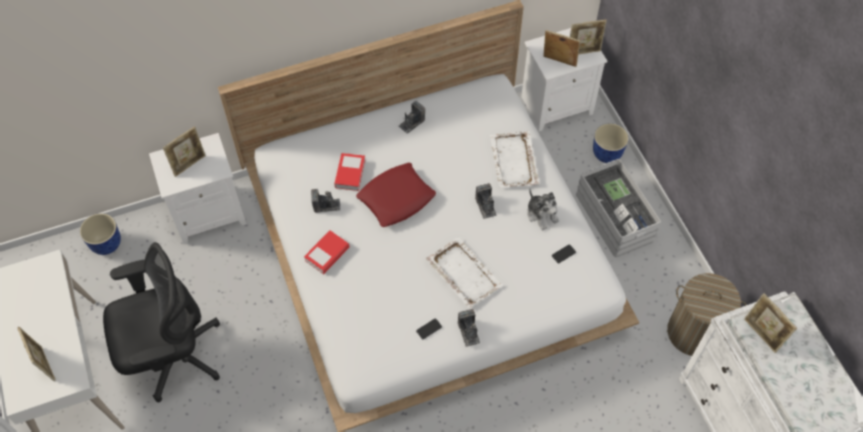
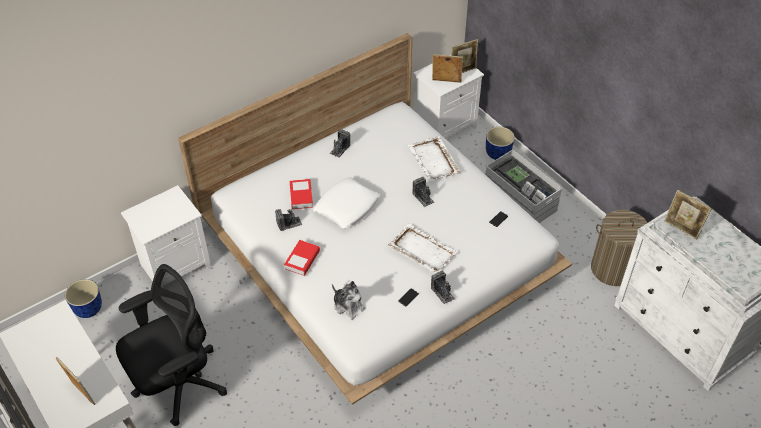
camera: 15 degrees left, 10 degrees down
picture frame [163,126,206,177] -> none
red pillow [356,163,436,227] -> white pillow [313,177,380,228]
plush toy [527,189,559,230] -> plush toy moved to [332,281,365,320]

